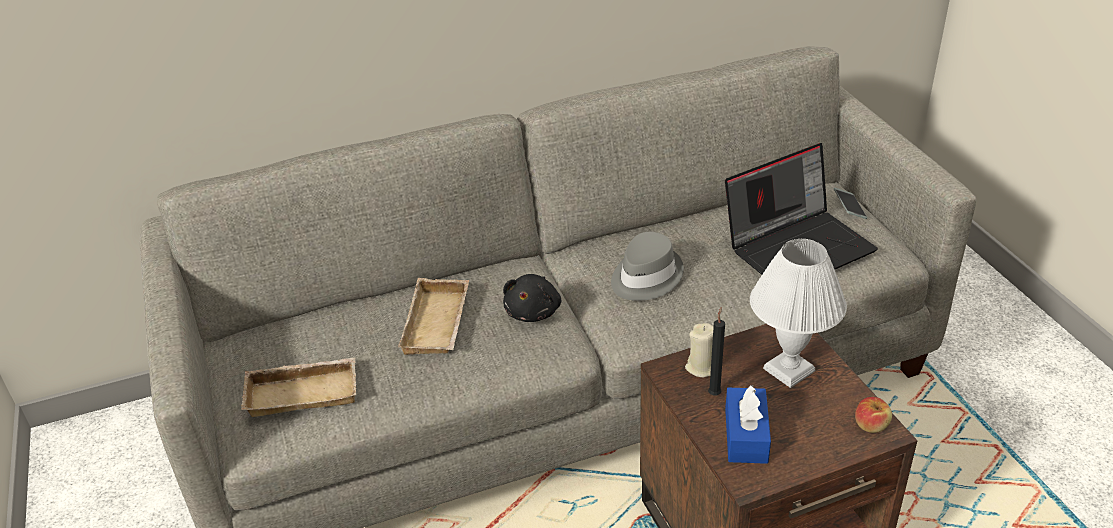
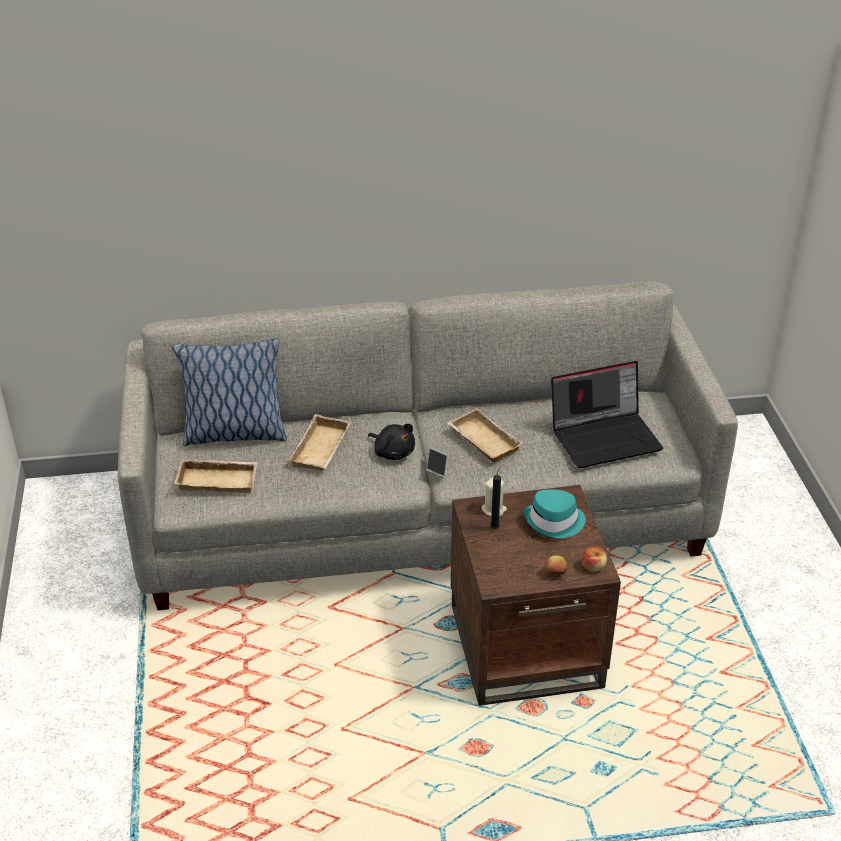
camera: 10 degrees right, 0 degrees up
black plush toy [503,274,561,322] -> black plush toy turned 75 degrees counterclockwise [368,424,415,460]
grey hat [611,232,684,301] -> beige tray [447,408,523,462]
blue tissue box [725,385,771,464] -> none
white table lamp [750,239,847,388] -> turquoise hat [524,490,586,538]
phone [834,188,867,219] -> phone moved to [426,447,447,478]
none -> pillow [171,338,287,446]
none -> apple [545,555,567,574]

